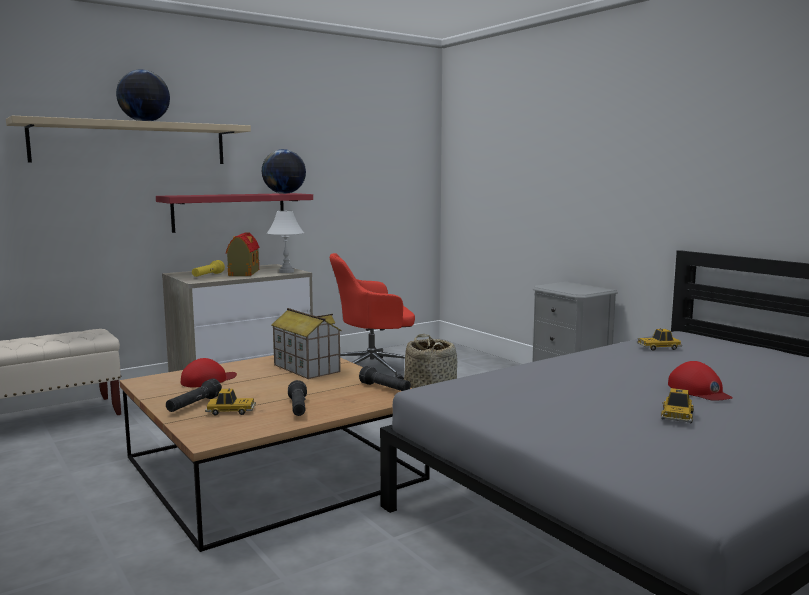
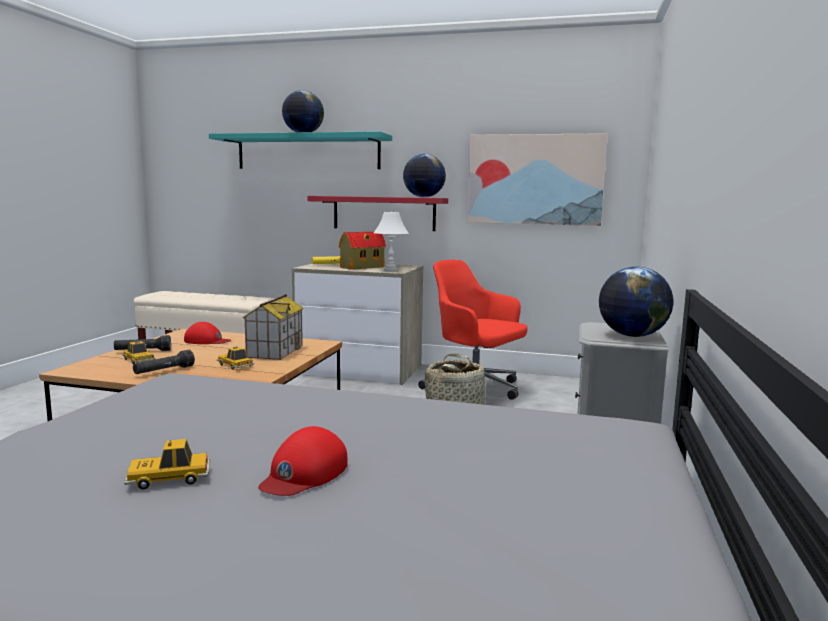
camera: 50 degrees right, 0 degrees up
beige shelf [6,116,251,164] -> turquoise shelf [209,131,392,169]
black flashlight [359,366,411,391] -> none
toy car [637,328,682,351] -> toy car moved to [217,347,254,370]
none -> picture [468,133,608,226]
none -> globe [599,267,673,337]

